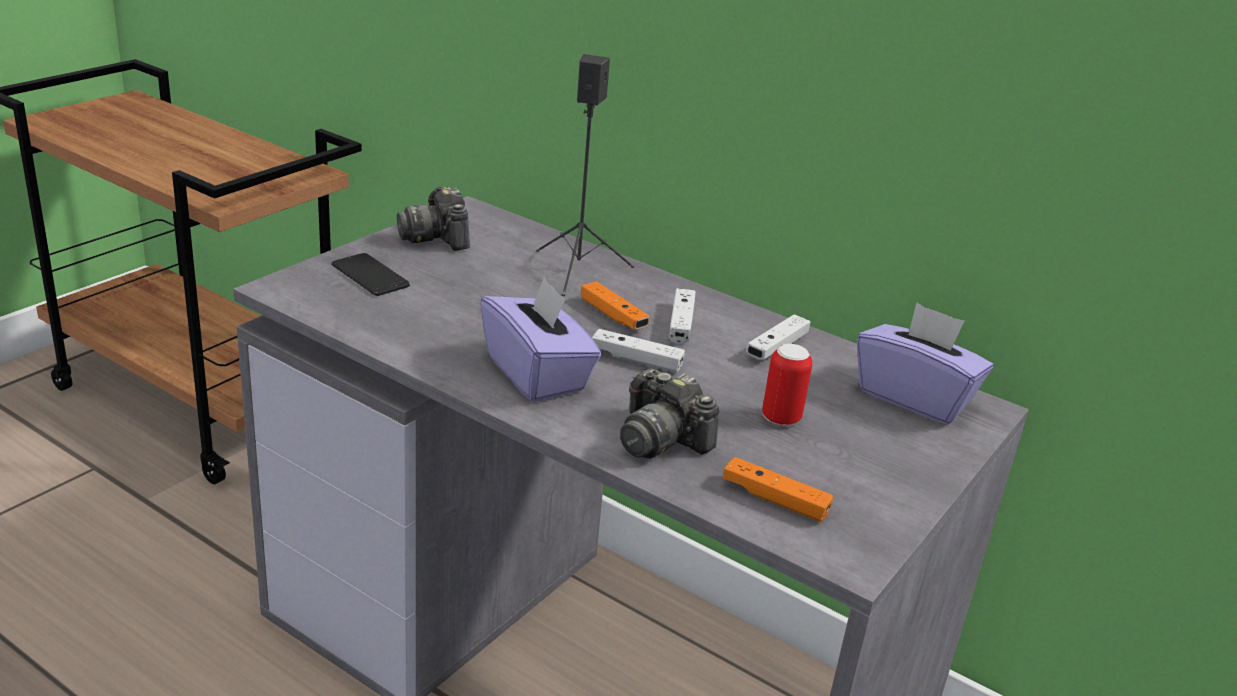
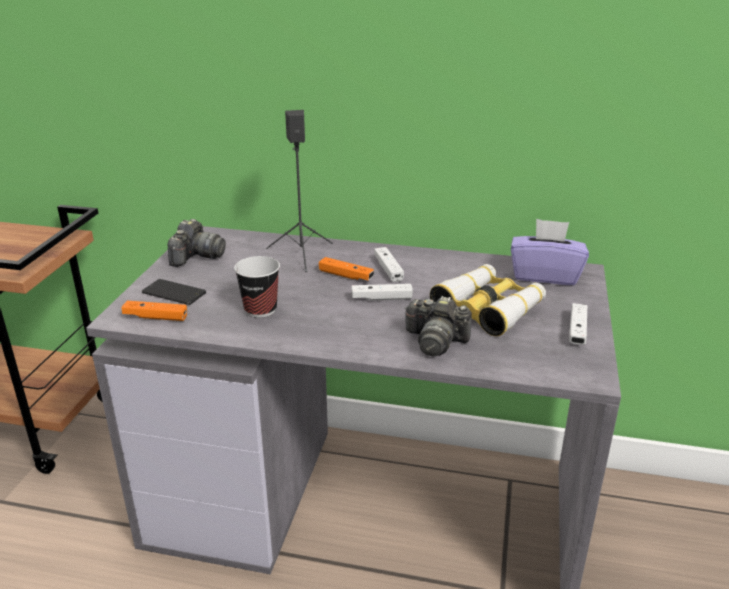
camera: 20 degrees left, 0 degrees up
camera [397,186,470,251] -> camera turned 120 degrees counterclockwise [168,219,226,267]
purple tissue box [480,277,601,402] -> none
orange game controller [723,457,833,522] -> orange game controller moved to [121,301,187,321]
white game controller [746,314,811,360] -> white game controller moved to [569,303,587,345]
can [762,344,812,426] -> binoculars [430,264,546,336]
none -> cup [234,256,280,318]

